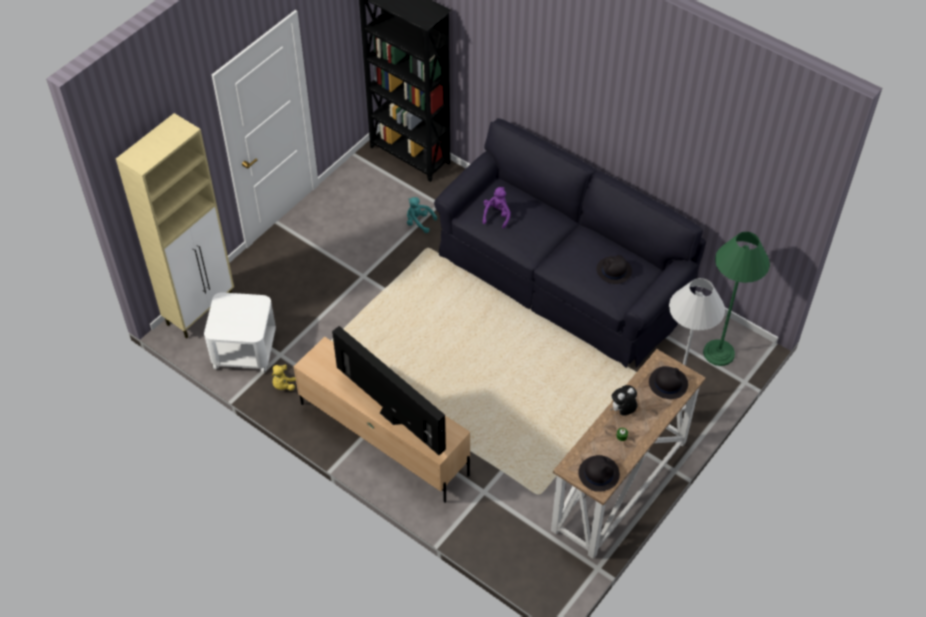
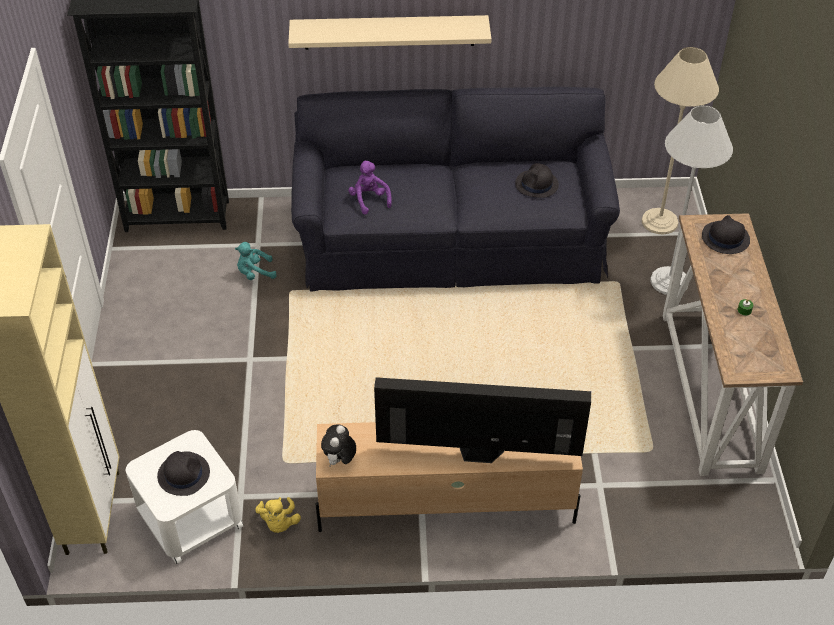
camera: 40 degrees left, 5 degrees down
black hat [579,455,620,492] -> black hat moved to [157,451,210,496]
plush toy [610,385,638,416] -> plush toy moved to [321,424,356,467]
green floor lamp [703,232,770,366] -> beige floor lamp [642,47,719,234]
none -> beige shelf [288,15,491,50]

